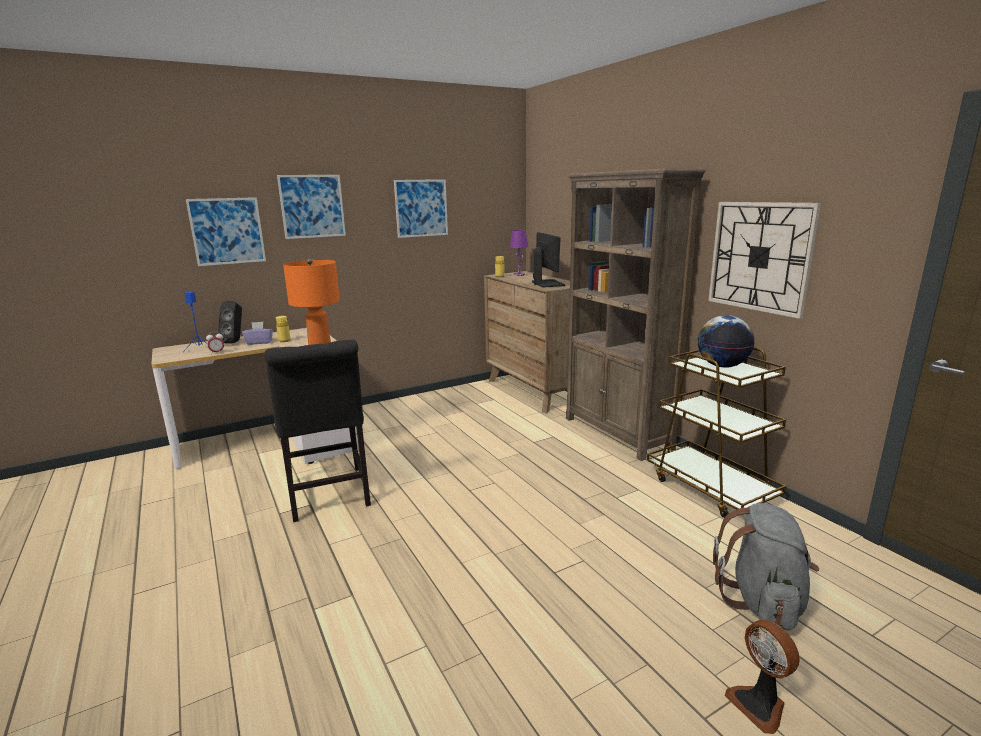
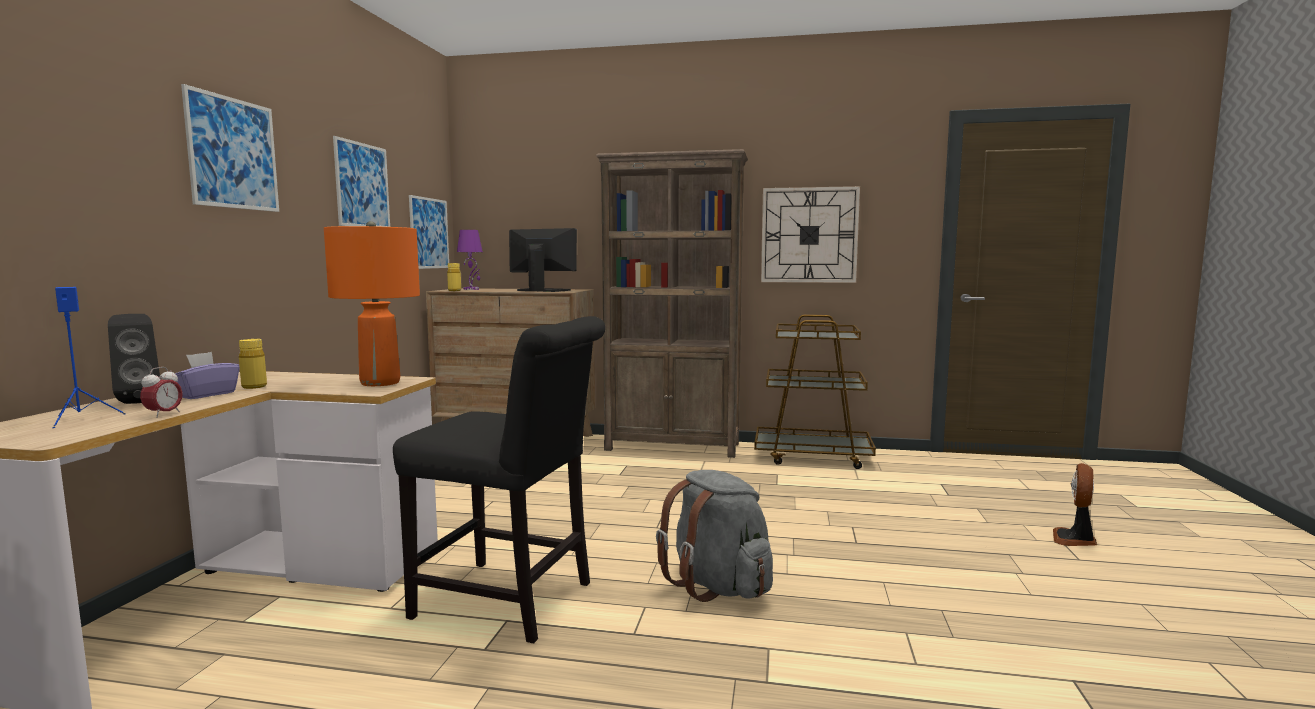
camera: 50 degrees left, 10 degrees down
picture [186,197,266,266] -> picture moved to [409,195,449,269]
globe [697,315,754,368] -> none
grey backpack [713,503,819,630] -> grey backpack moved to [656,470,773,602]
fan [725,619,800,734] -> fan turned 105 degrees clockwise [1053,463,1097,546]

